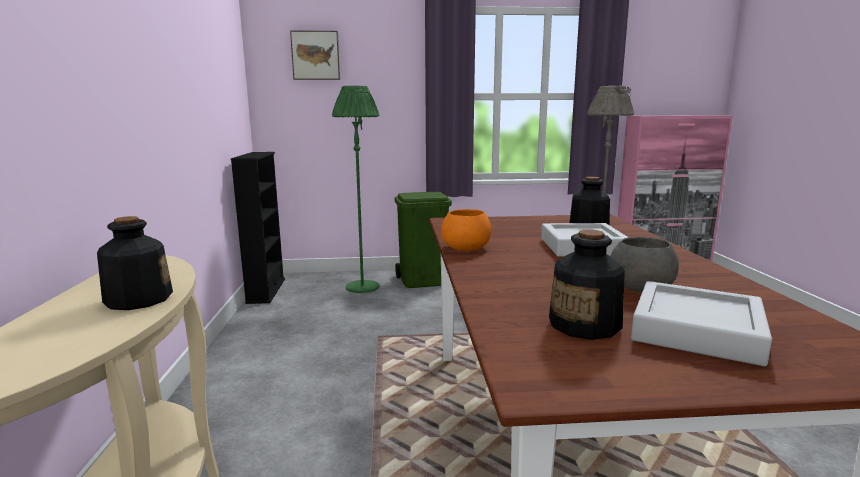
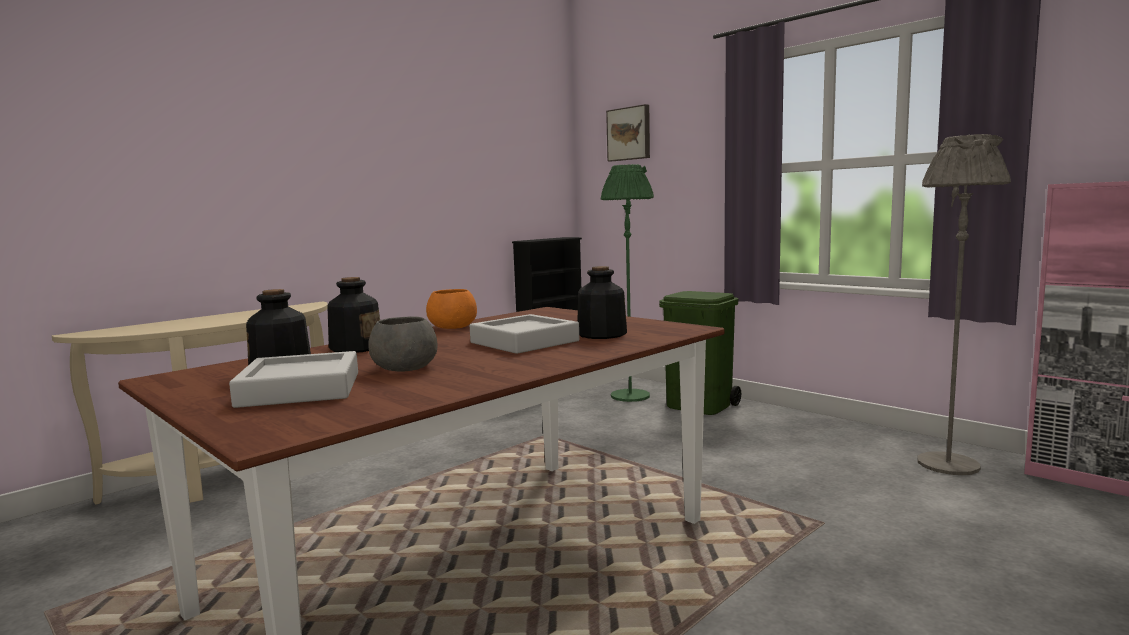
camera: 50 degrees right, 5 degrees down
bottle [97,216,173,310] -> bottle moved to [327,277,380,353]

